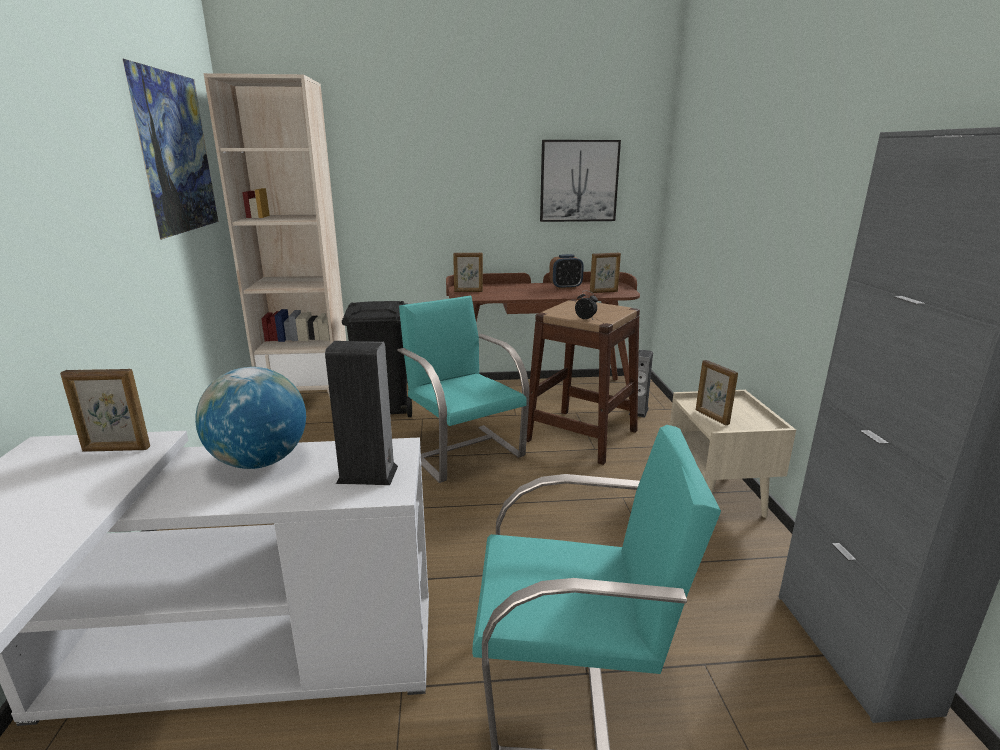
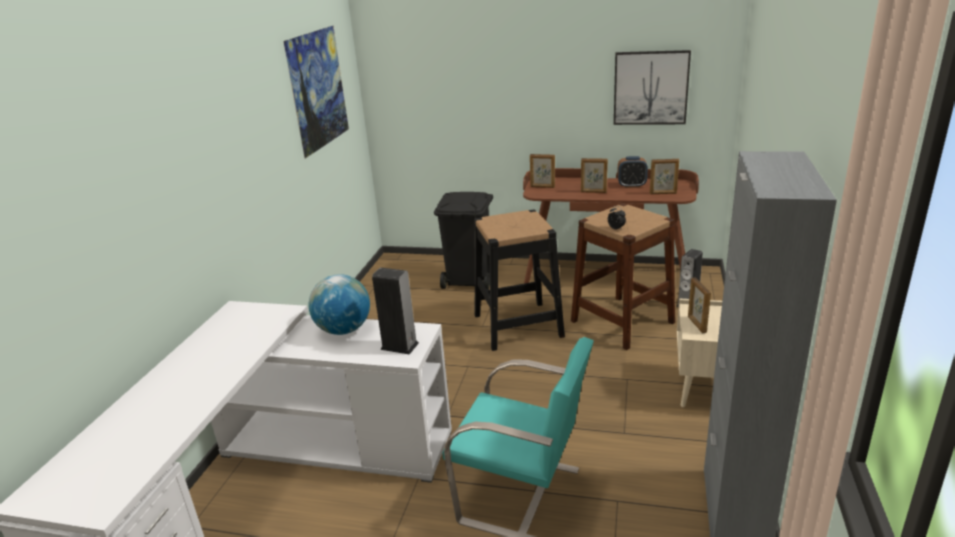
camera: 20 degrees right, 5 degrees up
picture frame [60,369,150,452] -> picture frame moved to [581,158,608,193]
beige bookcase [203,73,346,397] -> none
turquoise chair [397,296,530,483] -> black stool [474,209,565,351]

